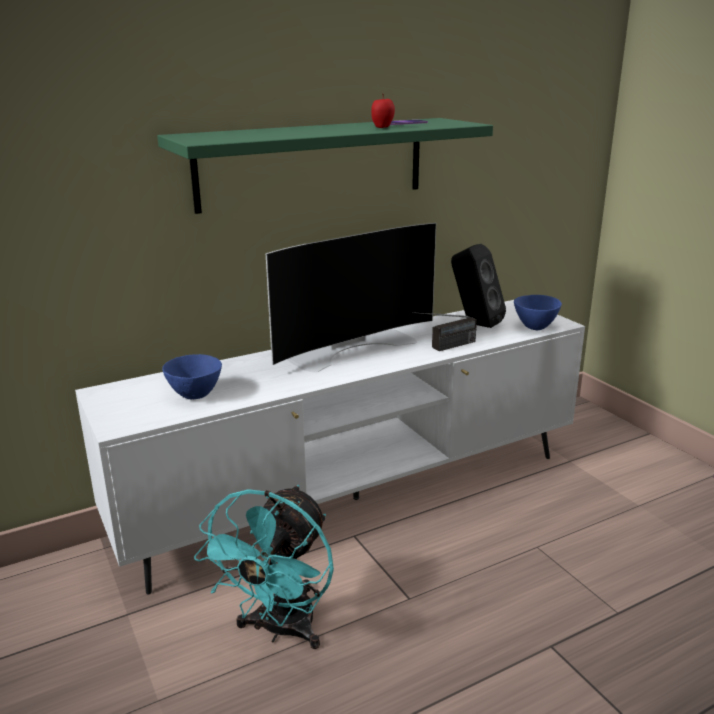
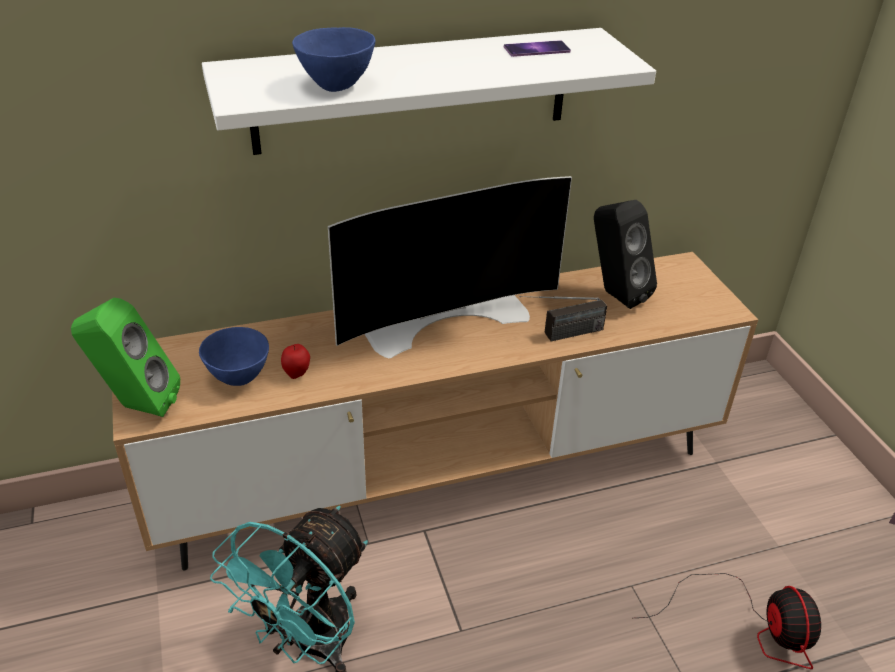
camera: 10 degrees right, 15 degrees up
white tv stand [75,300,585,594] -> brown tv stand [112,252,758,570]
green shelf [157,118,493,214] -> white shelf [202,28,656,155]
apple [371,94,395,128] -> apple moved to [281,344,310,379]
blue bowl [514,295,562,330] -> blue bowl moved to [292,27,375,92]
none -> green speaker [71,298,180,417]
none -> fan [637,573,821,669]

